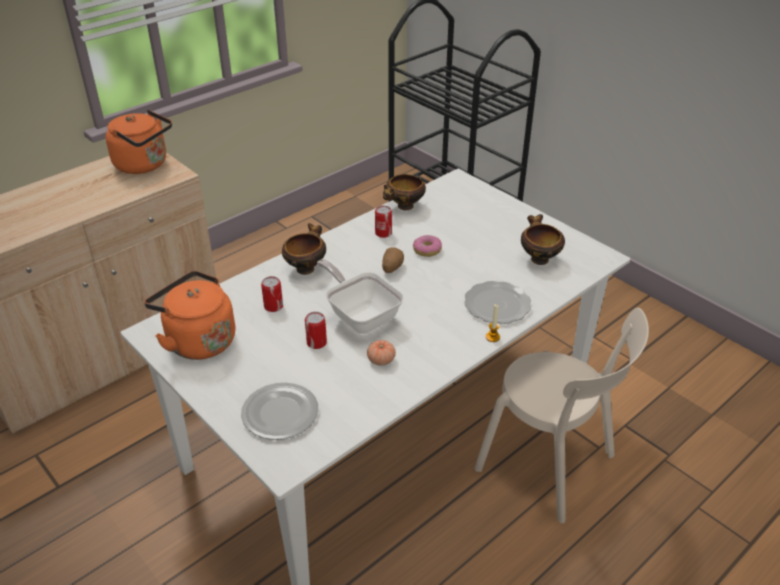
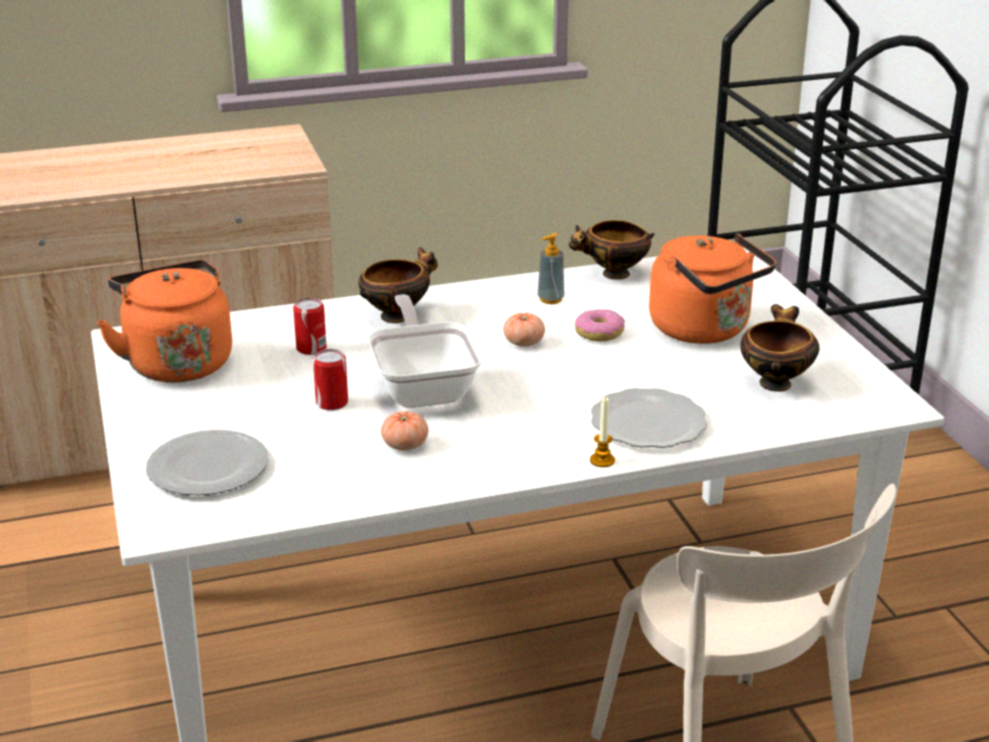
camera: 25 degrees right, 10 degrees down
orange kettle [106,110,172,174] -> orange kettle moved to [649,233,776,344]
can [375,205,392,238] -> soap dispenser [537,233,564,304]
potato [382,247,404,273] -> tomato [503,313,545,347]

